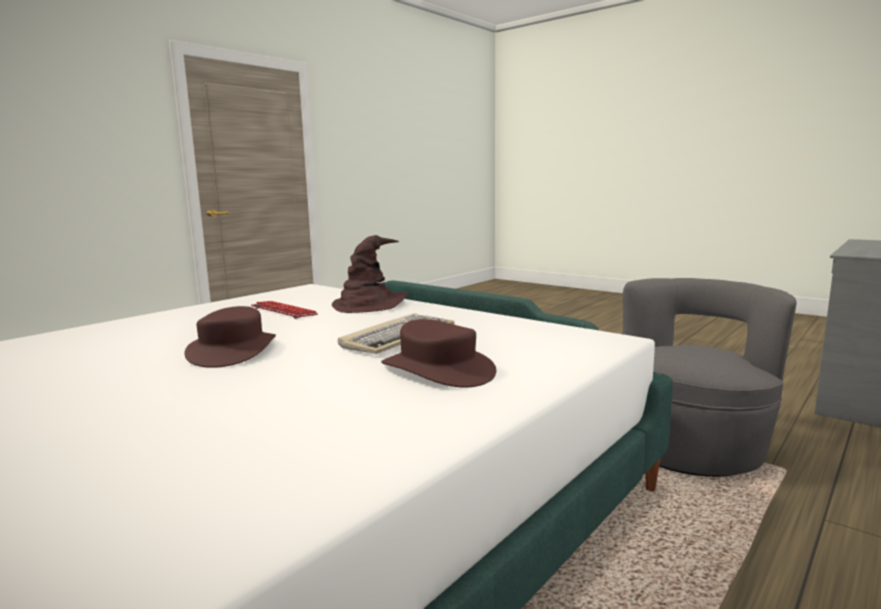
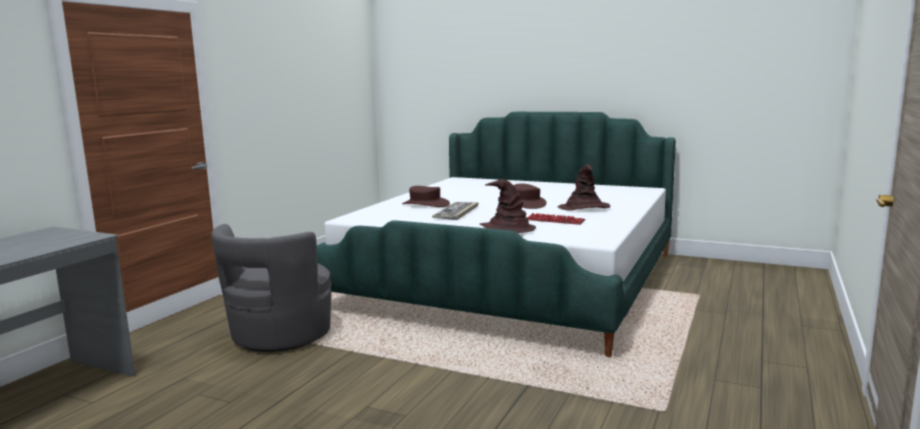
camera: 165 degrees right, 0 degrees up
none -> brown hat [557,164,611,211]

